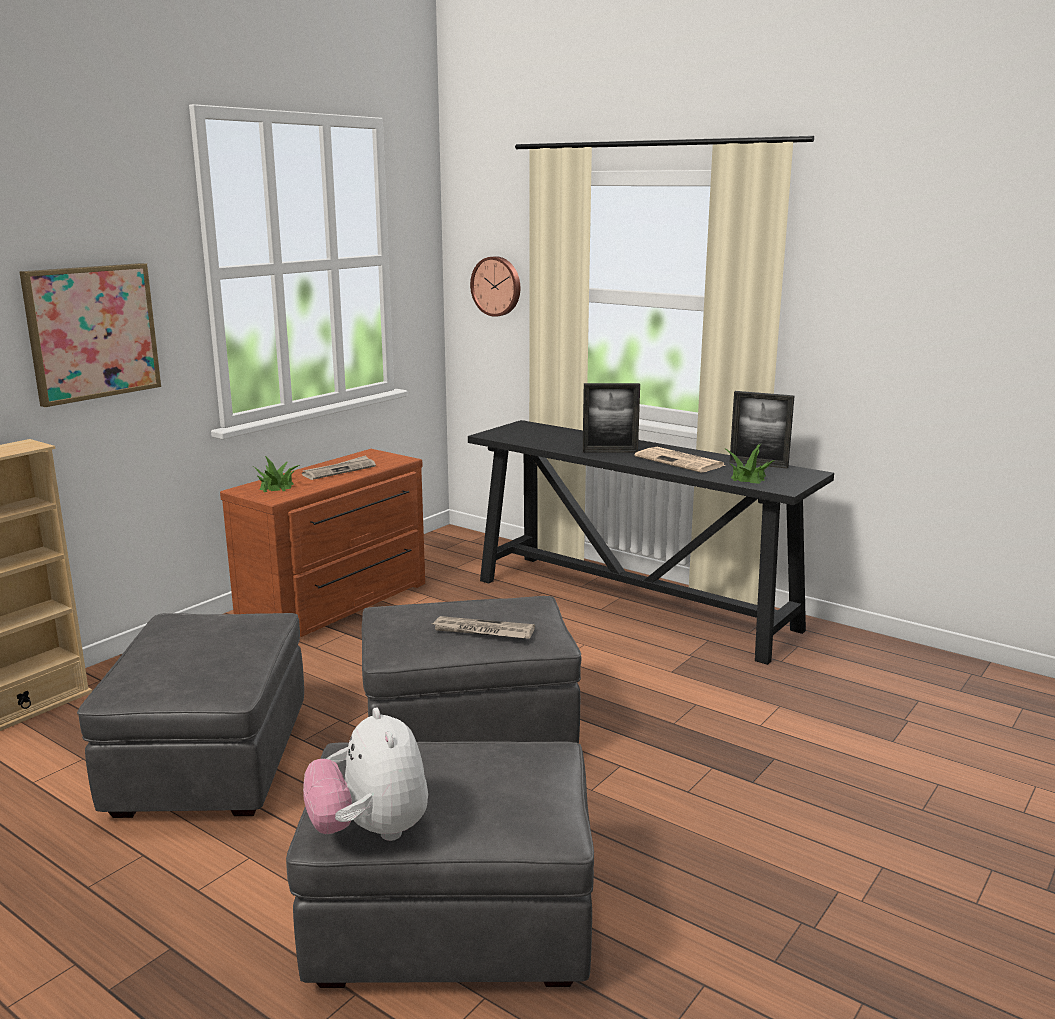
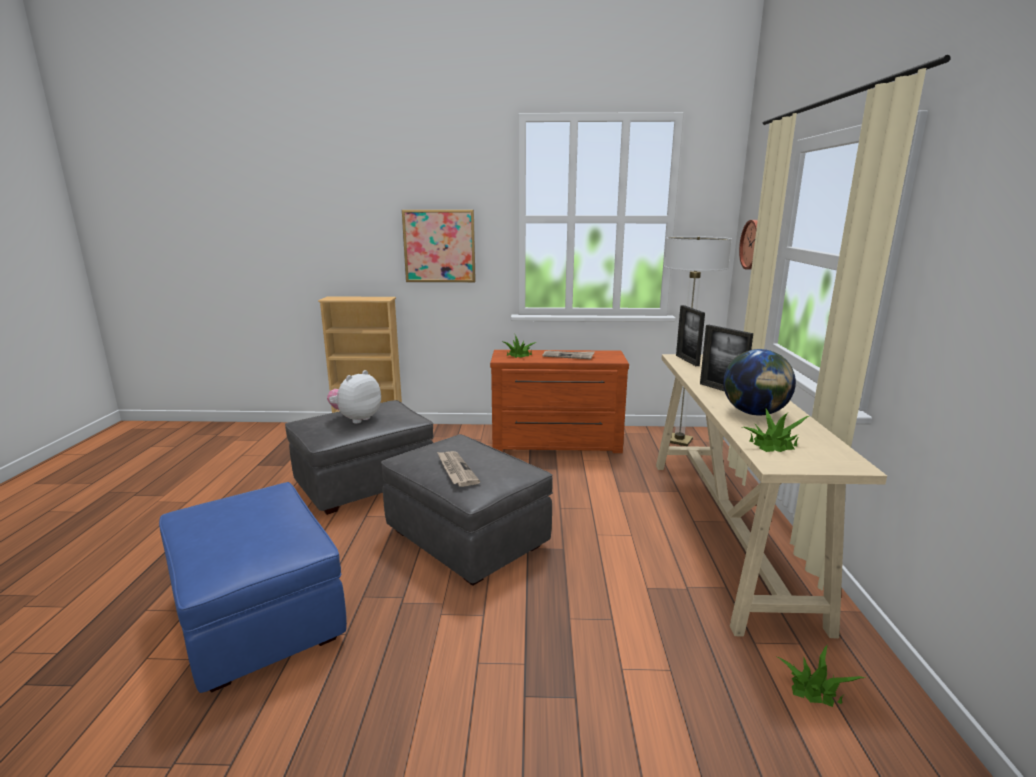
camera: 55 degrees right, 0 degrees up
grey ottoman [286,741,594,988] -> blue ottoman [159,482,347,693]
plush toy [303,707,428,841] -> plush toy moved to [327,370,381,424]
black console table [468,420,834,665] -> beige console table [656,354,887,638]
newspaper [635,447,725,472] -> globe [723,349,796,416]
picture frame [730,391,795,469] -> picture frame moved to [676,305,705,366]
none -> floor lamp [664,236,732,446]
none -> potted plant [775,645,865,707]

